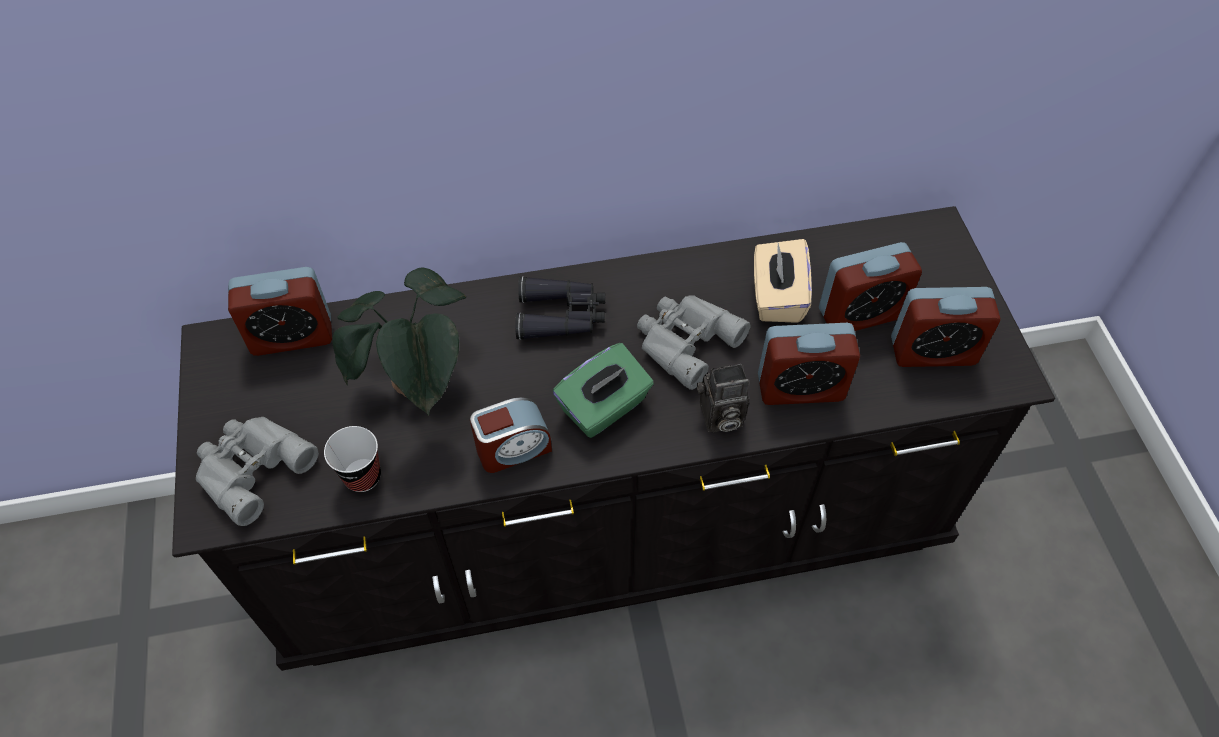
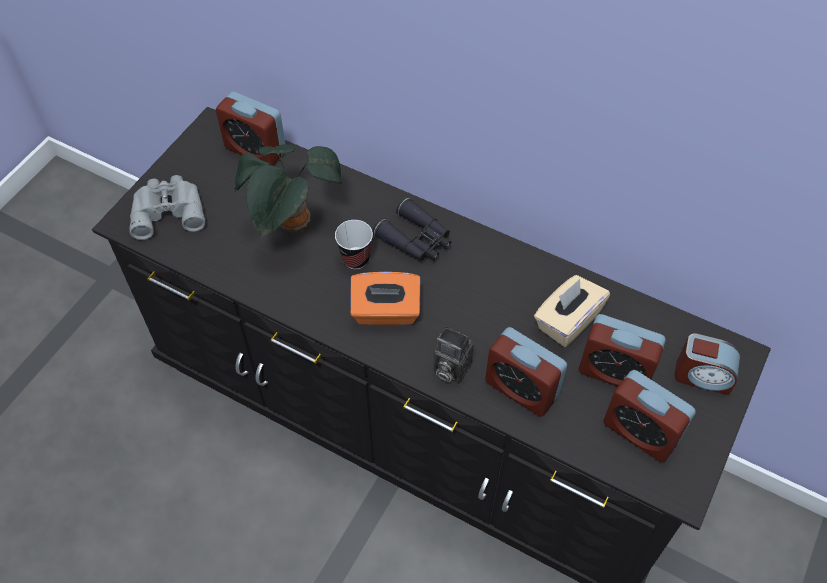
camera: 40 degrees right, 0 degrees up
cup [324,426,381,492] -> cup moved to [335,220,373,269]
alarm clock [470,397,552,473] -> alarm clock moved to [674,333,740,395]
green tissue box [553,343,654,438] -> orange tissue box [350,272,421,325]
grey binoculars [637,295,751,390] -> none

